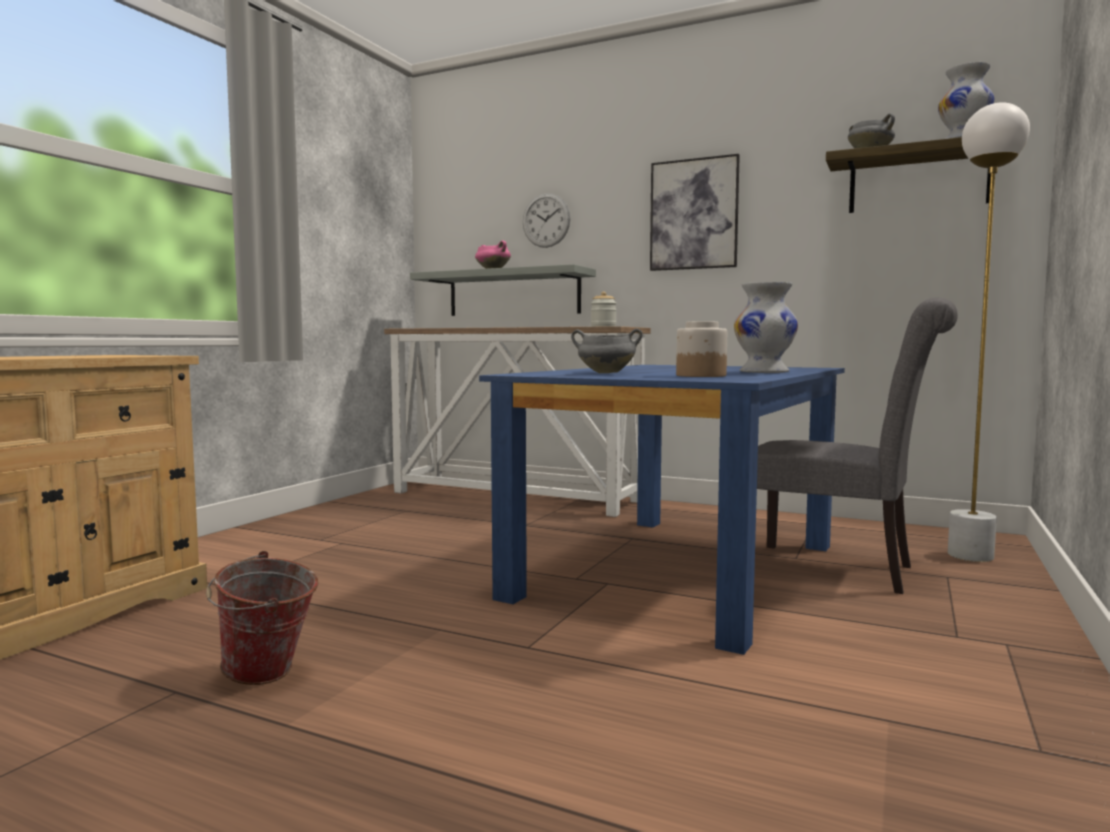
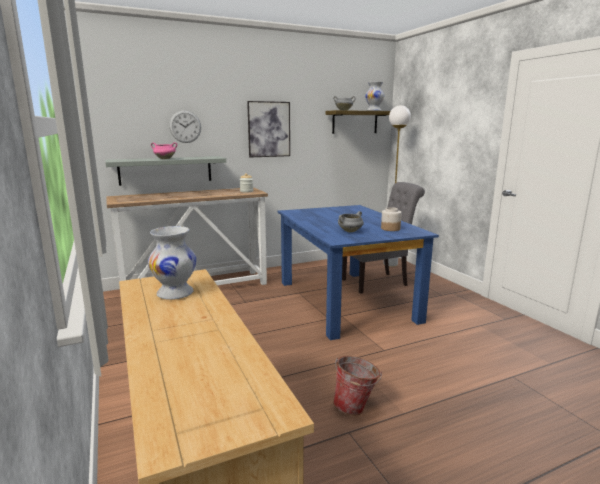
camera: 50 degrees left, 10 degrees up
white vase [734,282,798,373] -> white vase moved to [148,226,197,300]

